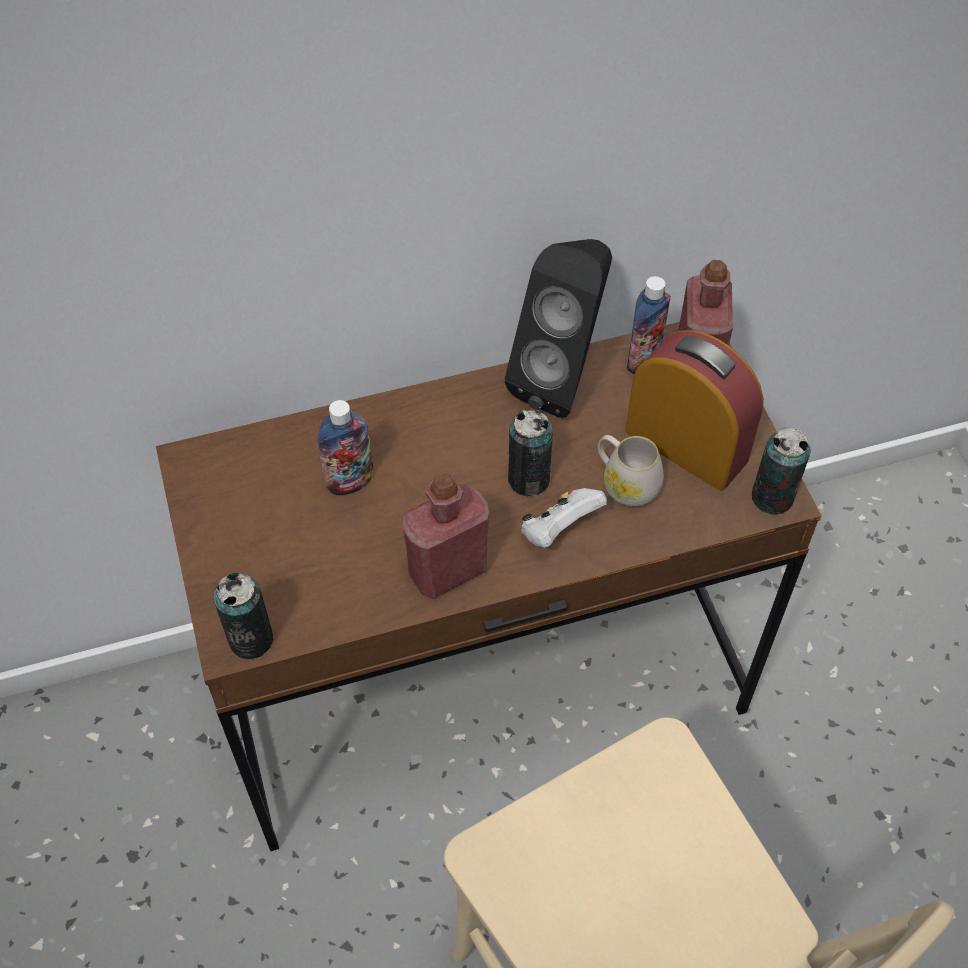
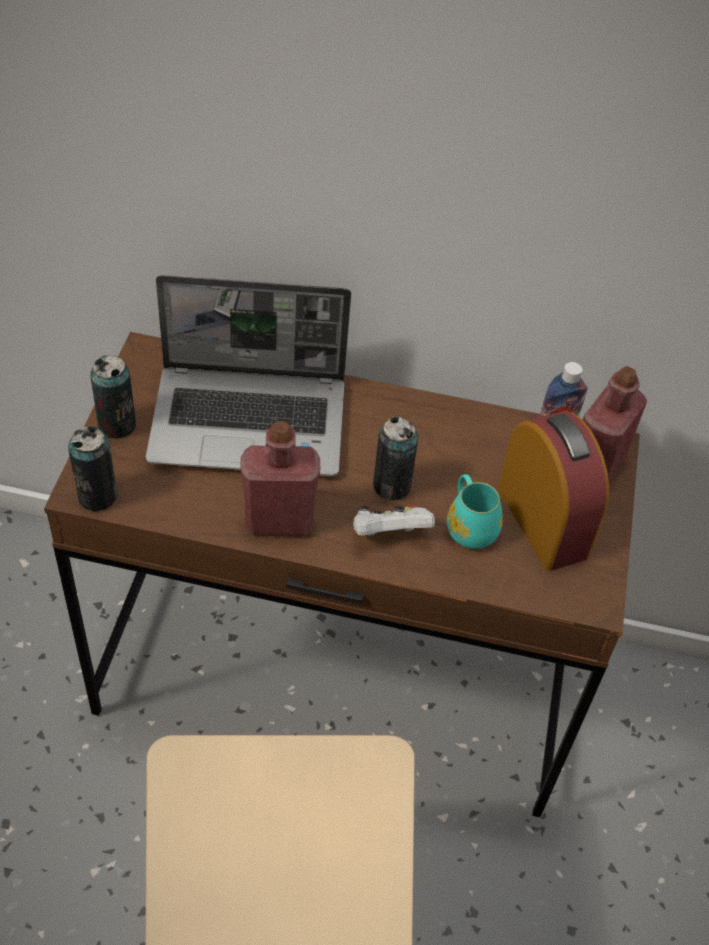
camera: 25 degrees right, 5 degrees down
bottle [318,400,373,495] -> laptop [146,275,351,476]
black speaker [505,239,612,418] -> none
white mug [598,435,664,506] -> turquoise mug [447,474,503,549]
can [752,427,810,515] -> can moved to [90,355,136,439]

